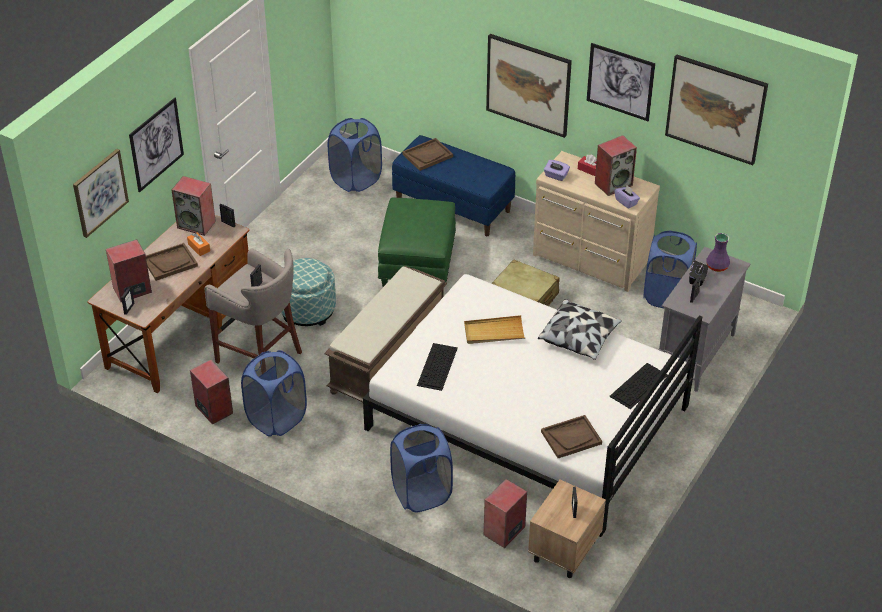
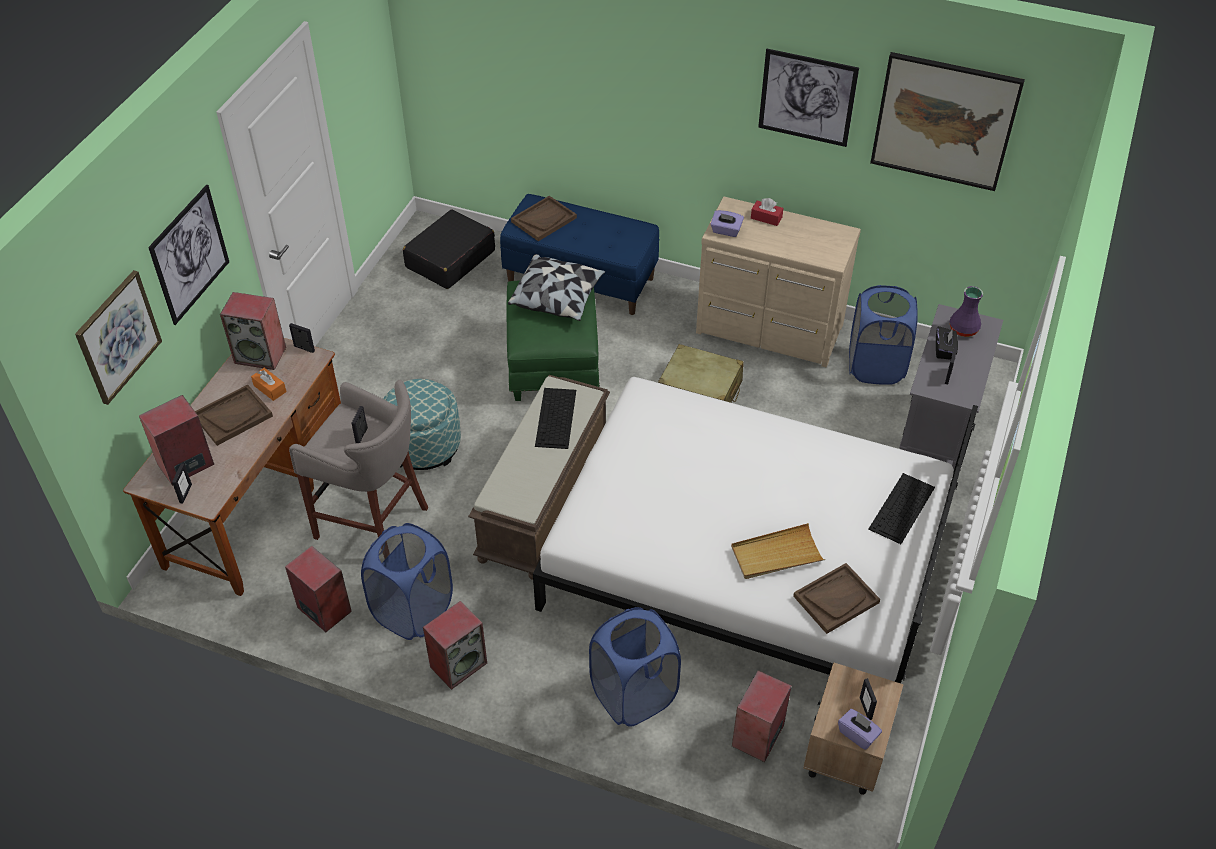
camera: 10 degrees left, 5 degrees up
blue laundry basket [328,118,382,192] -> black suitcase [403,209,495,289]
keyboard [417,343,458,391] -> keyboard moved to [535,388,576,449]
beige tray [464,315,525,344] -> beige tray moved to [731,523,825,579]
picture [486,34,572,138] -> none
pillow [538,299,622,360] -> pillow moved to [508,254,605,321]
speaker [595,135,637,196] -> speaker moved to [423,601,487,690]
purple tissue box [615,185,640,209] -> purple tissue box moved to [838,709,882,750]

